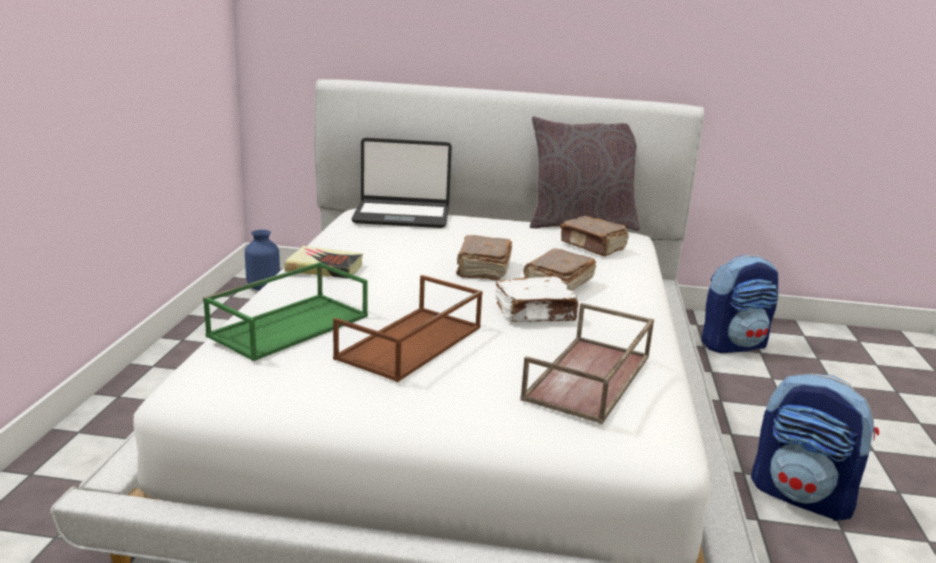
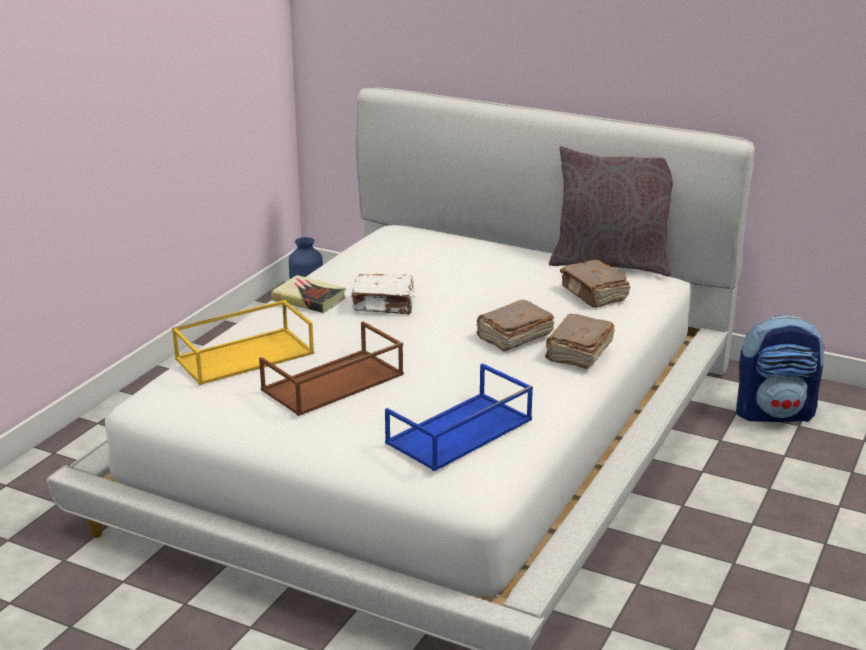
camera: 20 degrees right, 5 degrees up
green tray [203,262,368,361] -> yellow tray [172,300,314,385]
laptop [351,138,452,228] -> none
brown book [456,235,512,281] -> brown book moved to [545,314,615,369]
white book [495,276,579,322] -> white book moved to [351,274,415,314]
brown tray [520,303,654,424] -> blue tray [385,363,533,471]
backpack [751,373,879,521] -> none

